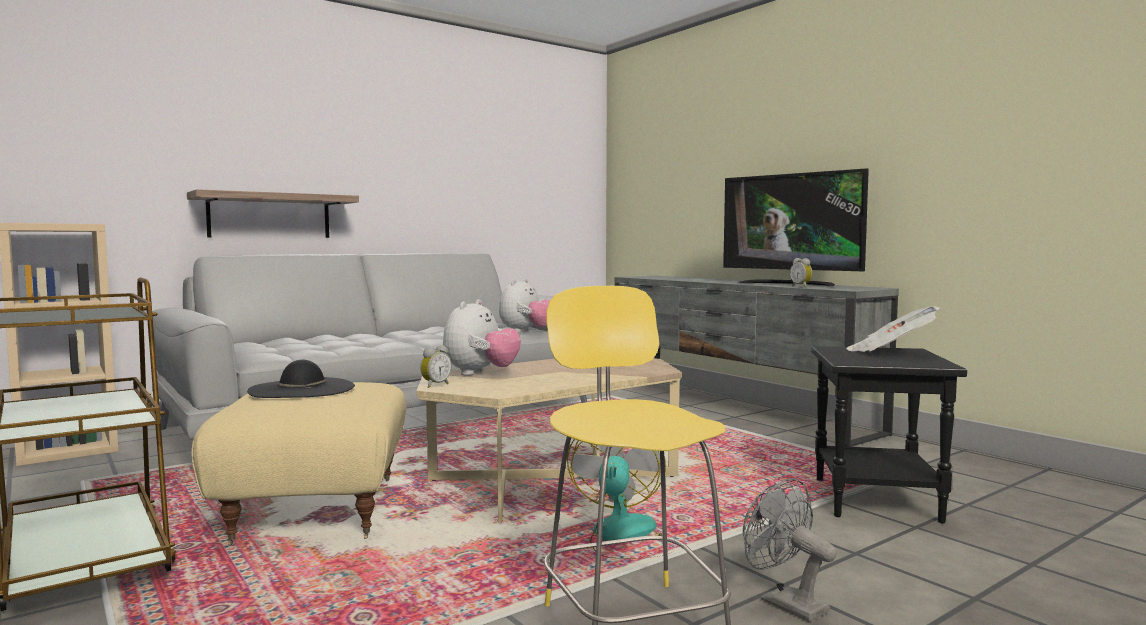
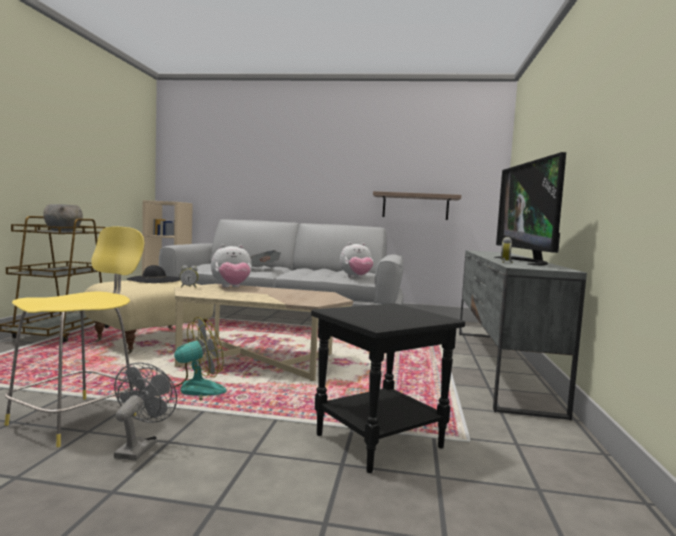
camera: 45 degrees right, 0 degrees up
shelf [187,189,359,238] -> shelf moved to [373,191,461,220]
newspaper [847,306,940,352] -> newspaper moved to [250,250,281,267]
none -> grey bowl [43,204,83,232]

